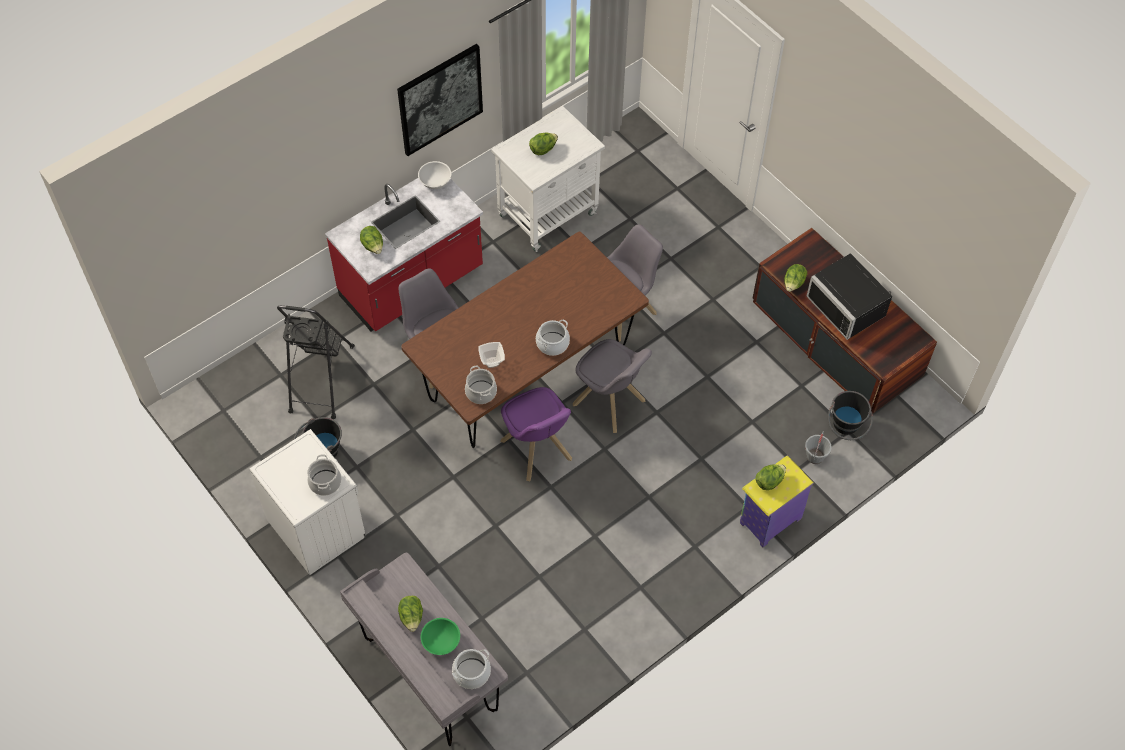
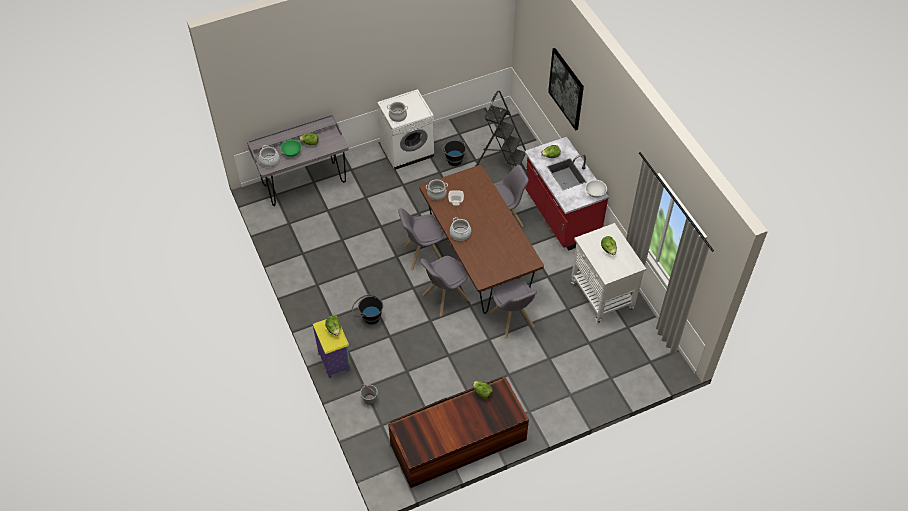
camera: 105 degrees right, 5 degrees down
picture [397,44,483,156] -> picture moved to [548,48,584,130]
purple chair [500,387,572,481] -> grey chair [398,208,445,270]
black microwave [806,253,892,340] -> none
black bucket [828,391,873,440] -> black bucket moved to [352,294,383,325]

